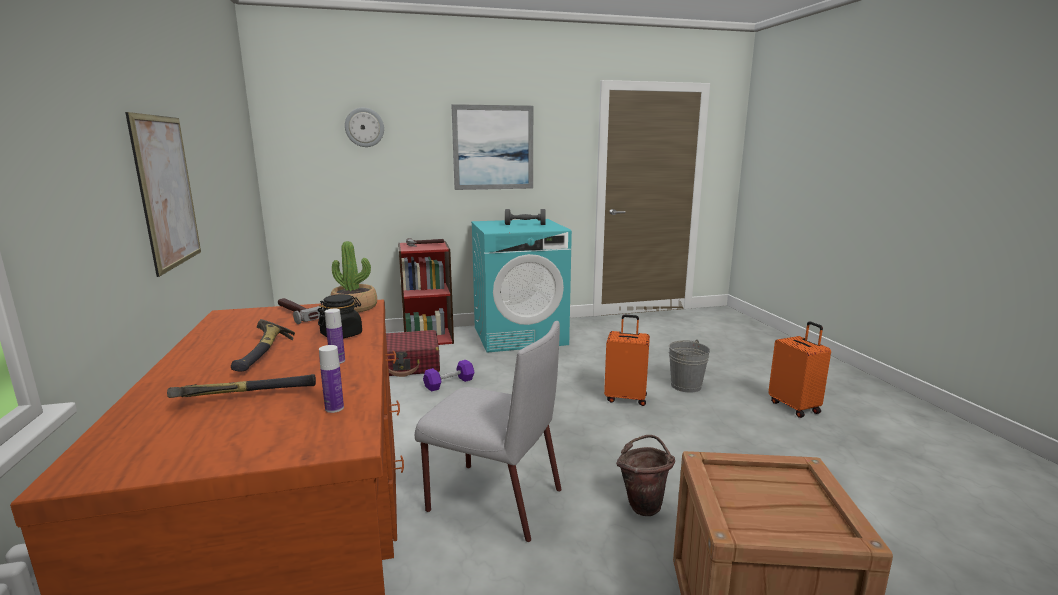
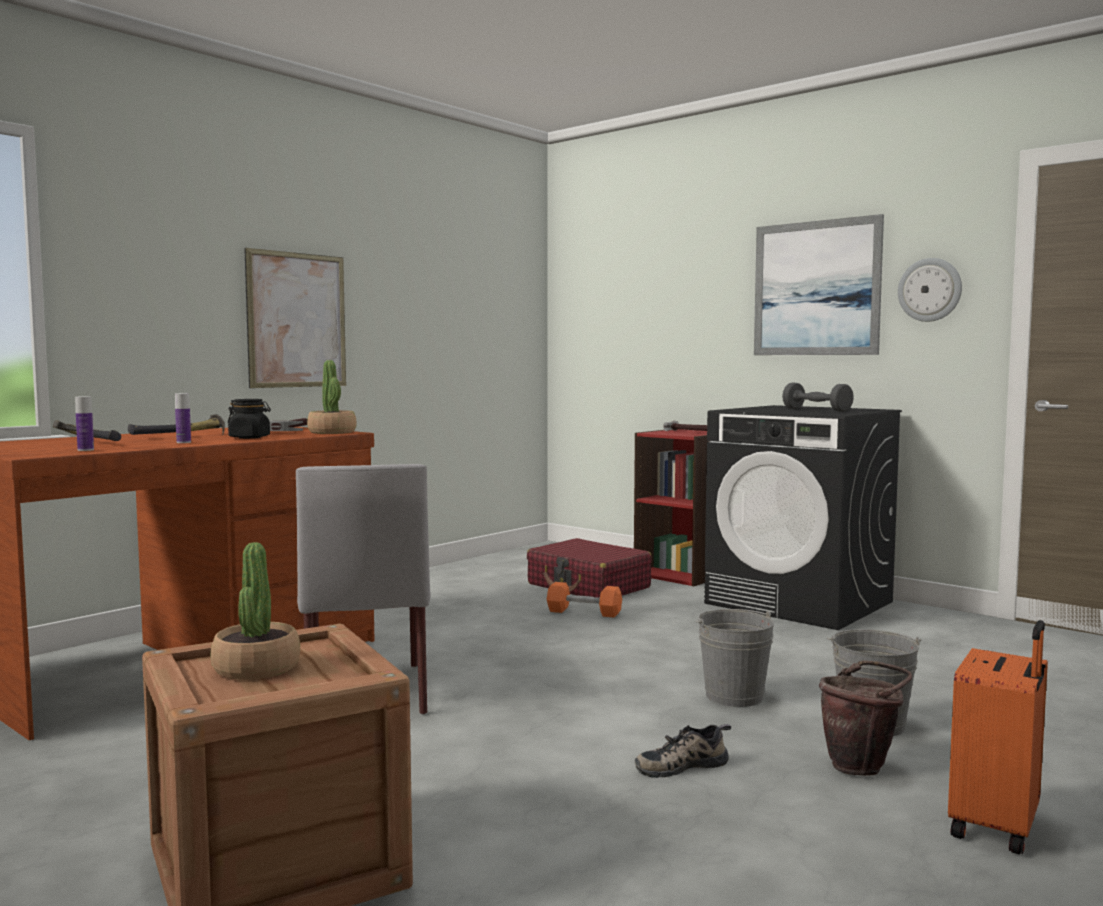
camera: 55 degrees right, 10 degrees down
wall clock [345,108,384,147] -> wall clock moved to [898,258,962,322]
purple dumbbell [423,360,474,392] -> orange dumbbell [547,582,622,618]
turquoise washing machine [471,219,572,353] -> black washing machine [704,405,902,630]
orange suitcase [604,315,650,406] -> grey bucket [696,609,774,707]
brown bucket [616,435,675,516] -> brown bucket moved to [819,660,912,776]
none -> potted plant [211,542,300,680]
none -> shoe [635,724,731,778]

